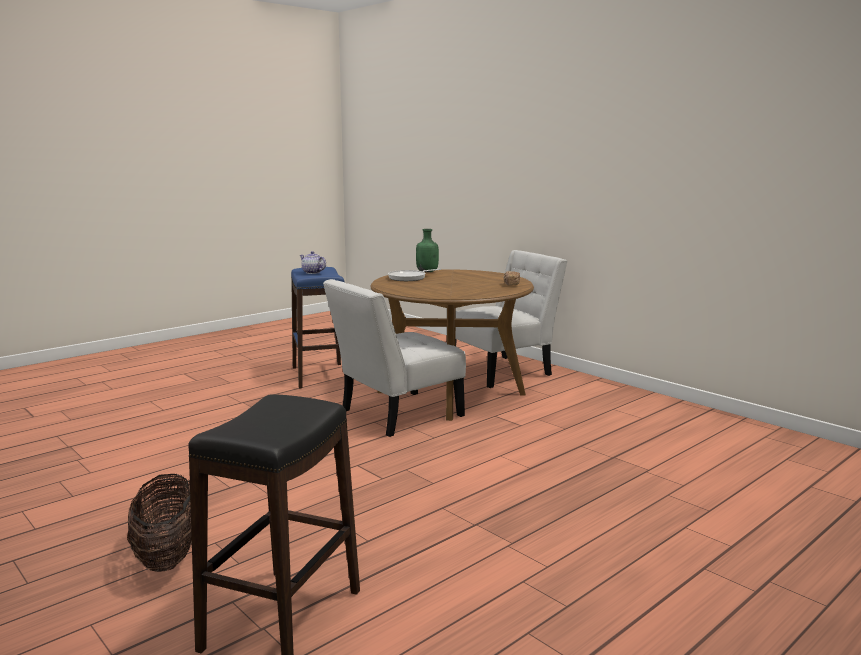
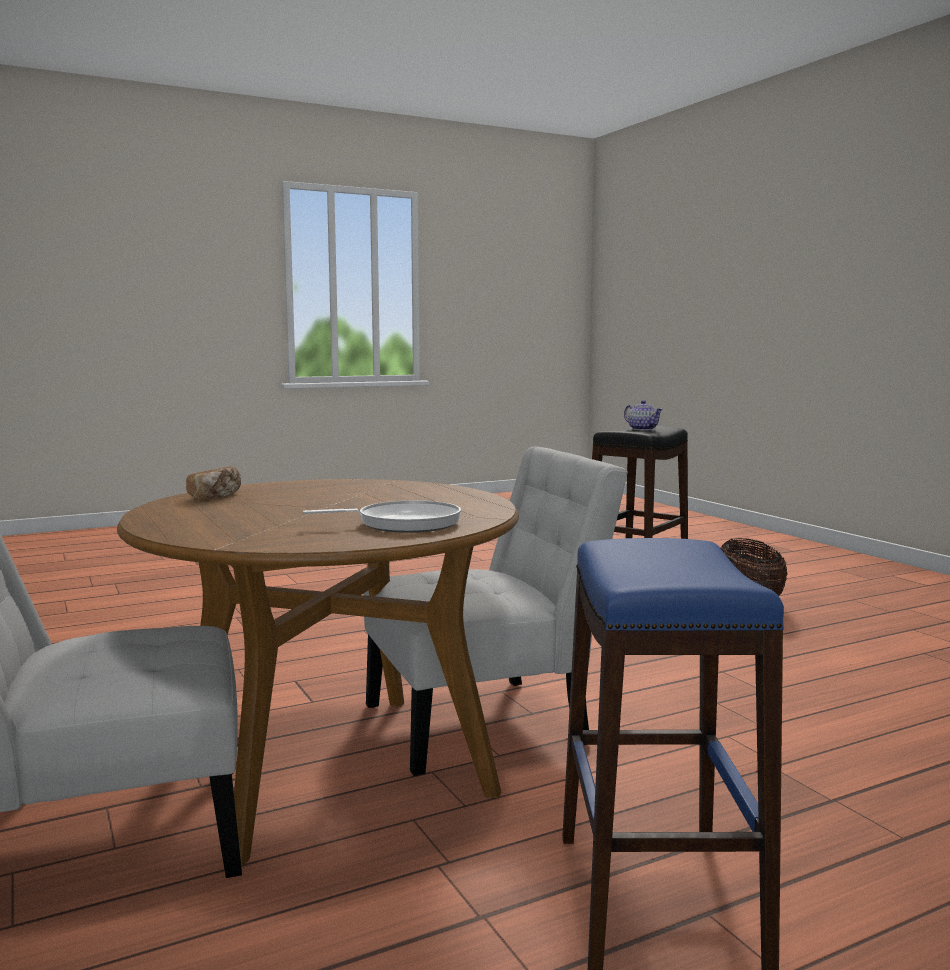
camera: 165 degrees left, 5 degrees down
teapot [300,251,326,274] -> teapot moved to [624,400,663,430]
green bottle [416,229,439,272] -> none

